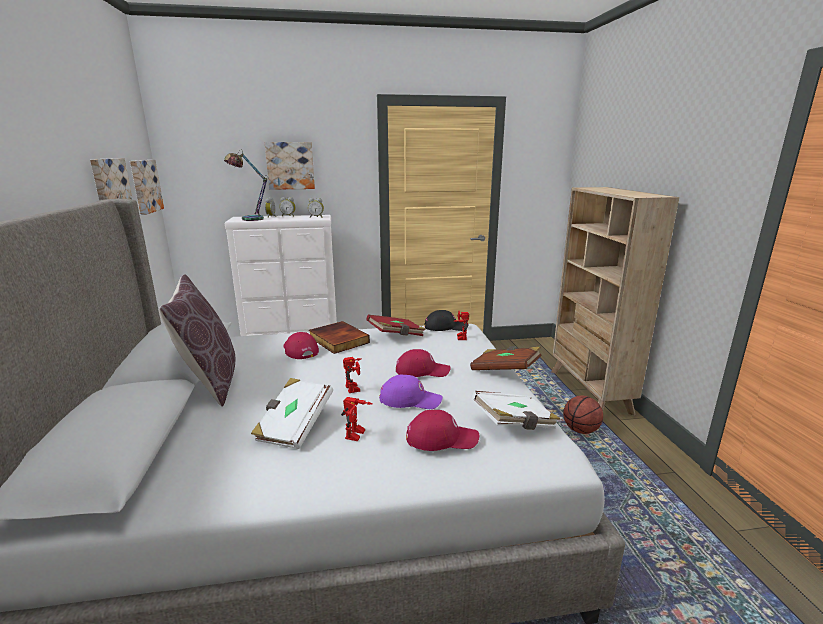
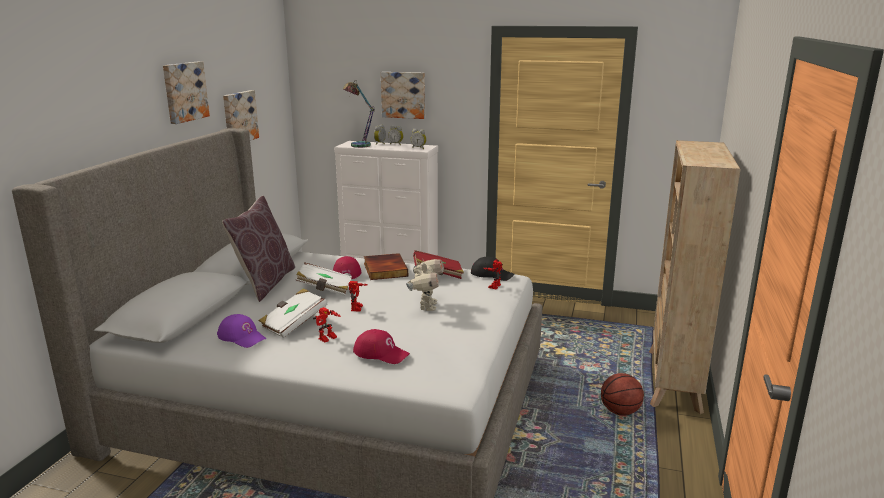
camera: 25 degrees right, 0 degrees up
picture [130,160,164,215] -> picture moved to [163,61,210,124]
purple cap [379,375,443,409] -> purple cap moved to [217,314,266,348]
red cap [396,349,451,377] -> toy robot [406,259,444,311]
brown book [470,346,542,370] -> none
white book [471,391,560,430] -> white book moved to [295,263,352,296]

